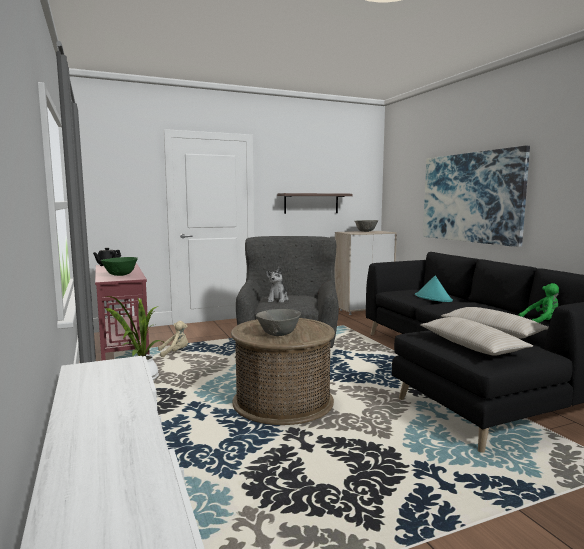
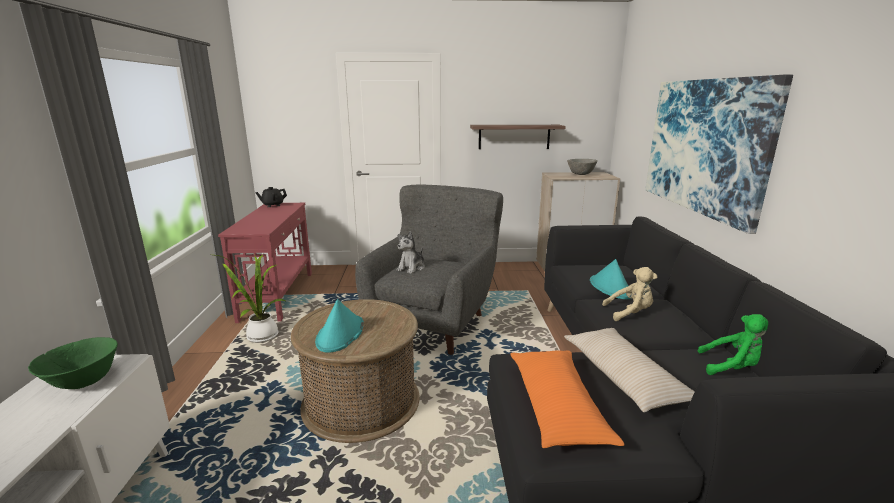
camera: 20 degrees right, 10 degrees up
green bowl [101,257,138,276] -> green bowl moved to [28,337,118,389]
beige plush toy [158,321,188,357] -> beige plush toy moved to [602,267,657,321]
grey bowl [256,309,301,336] -> turquoise hat [315,299,364,352]
beige pillow [420,317,533,356] -> orange pillow [510,350,625,448]

